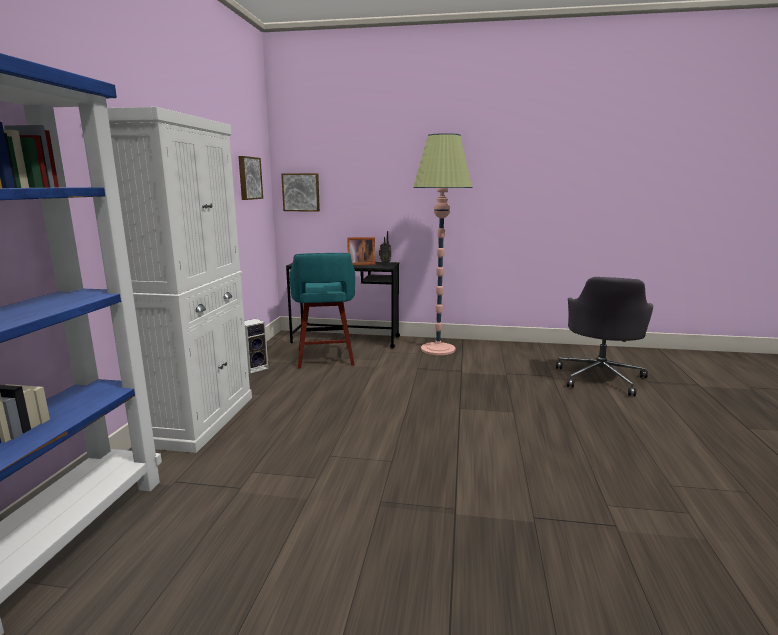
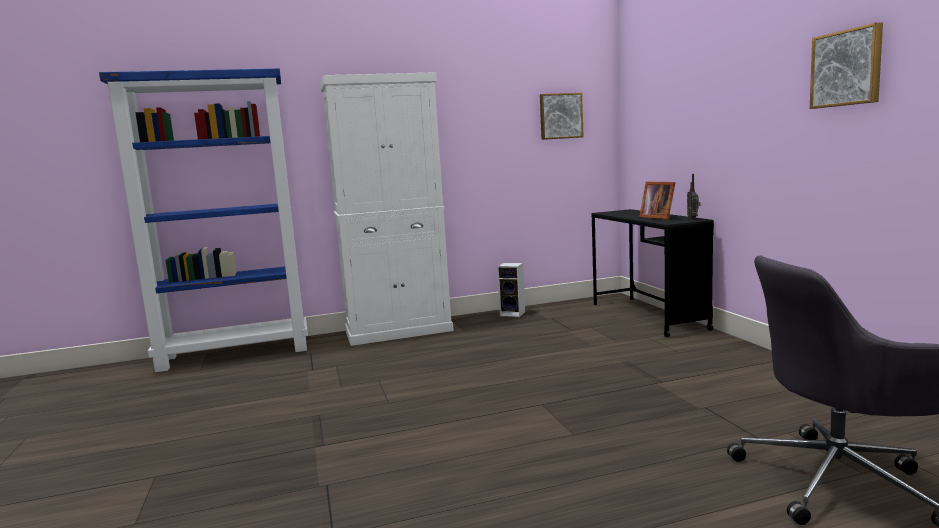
camera: 65 degrees right, 5 degrees down
picture [281,173,320,212] -> picture moved to [810,23,883,109]
turquoise stool [289,253,355,368] -> none
floor lamp [413,133,472,355] -> none

